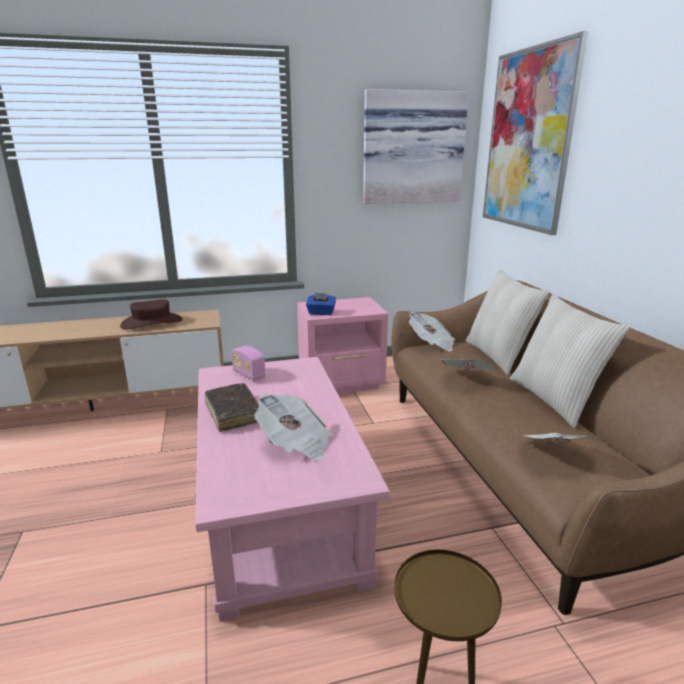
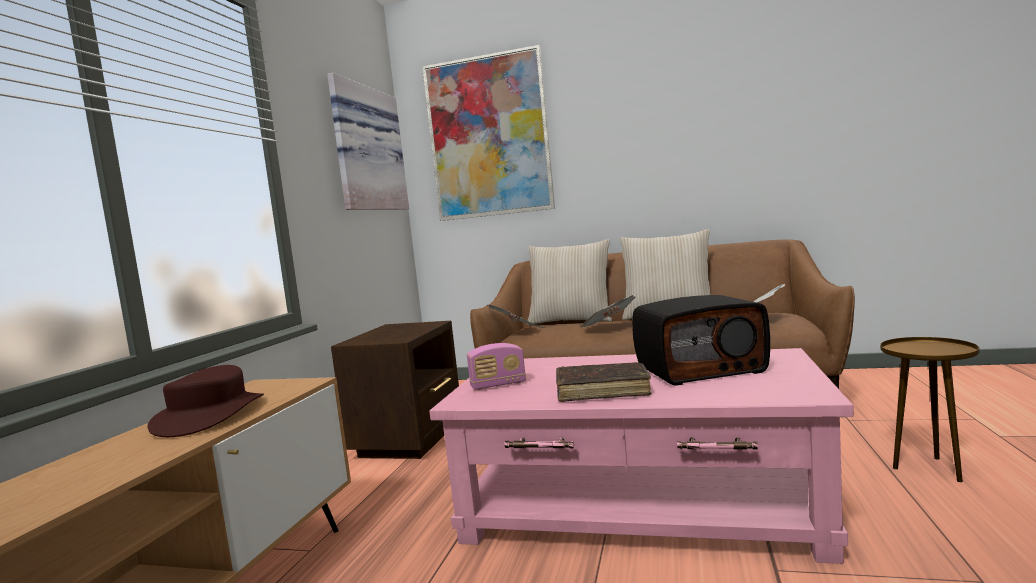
camera: 60 degrees left, 15 degrees down
newspaper [254,394,331,461] -> radio [632,295,770,386]
pink nightstand [297,297,388,394] -> brown nightstand [331,321,459,459]
blue tissue box [306,292,336,315] -> none

